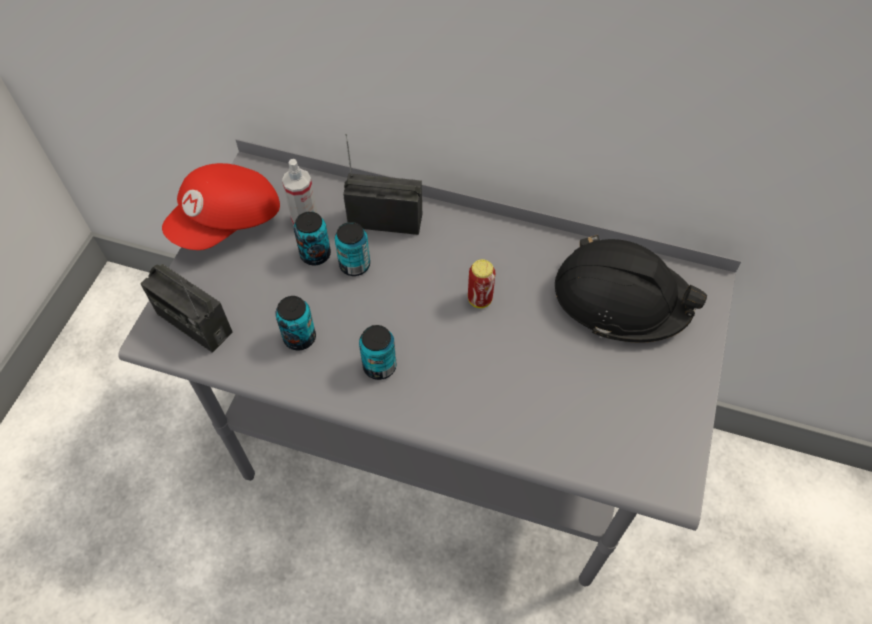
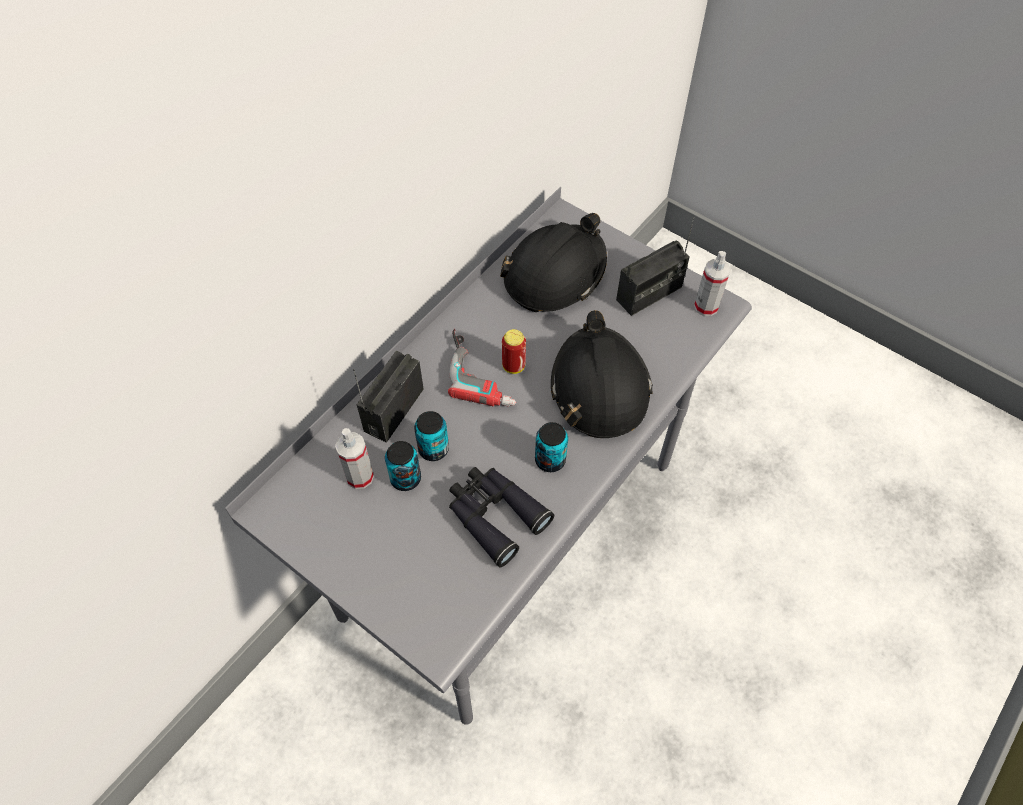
camera: 70 degrees left, 0 degrees up
radio [140,264,233,353] -> radio moved to [616,217,694,316]
red cap [162,163,280,250] -> none
can [275,296,316,350] -> black binoculars [449,467,555,568]
none -> power drill [448,329,516,407]
none -> black hard hat [551,310,653,438]
none -> spray bottle [694,251,731,316]

